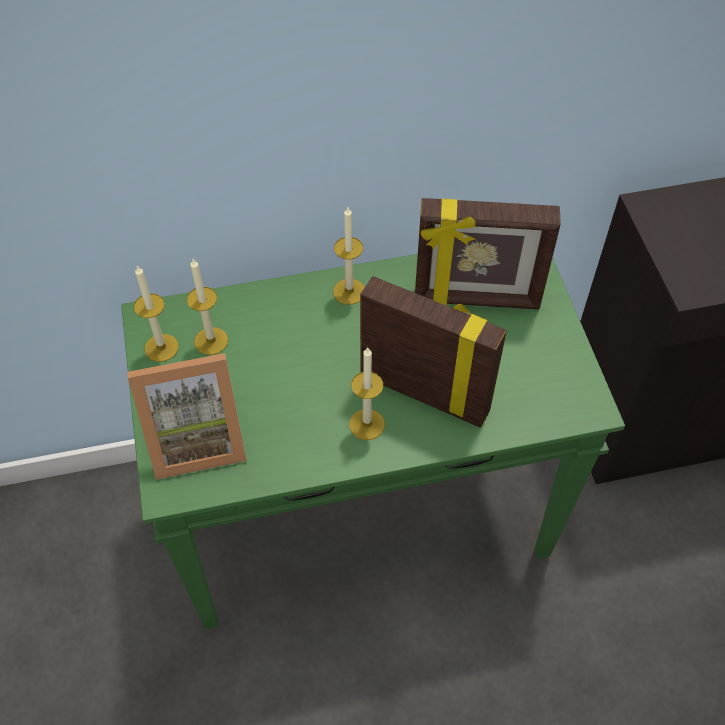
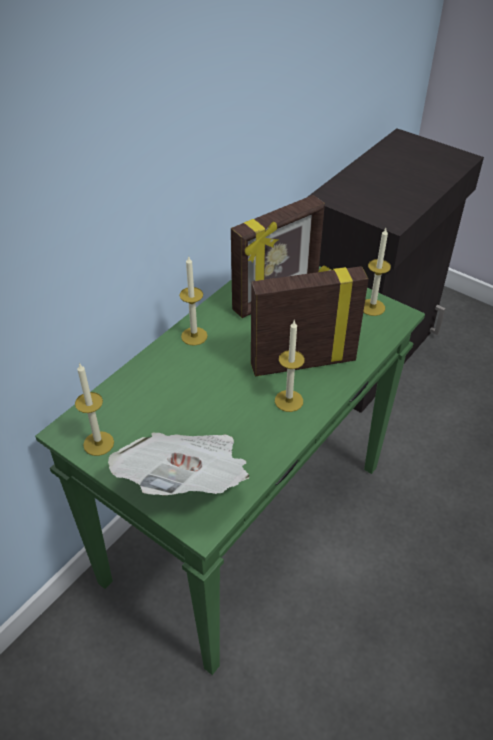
camera: 40 degrees left, 10 degrees down
picture frame [127,353,247,480] -> newspaper [108,432,250,495]
candle [187,259,228,355] -> candle moved to [363,228,391,316]

